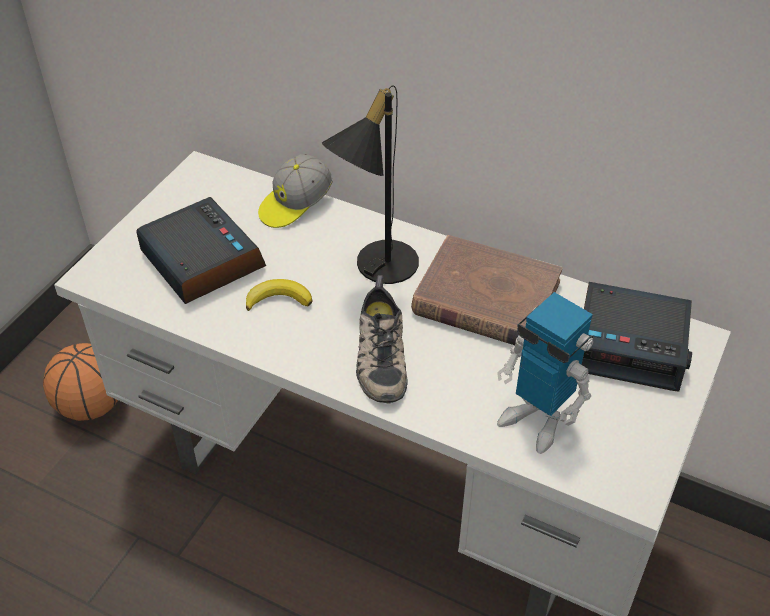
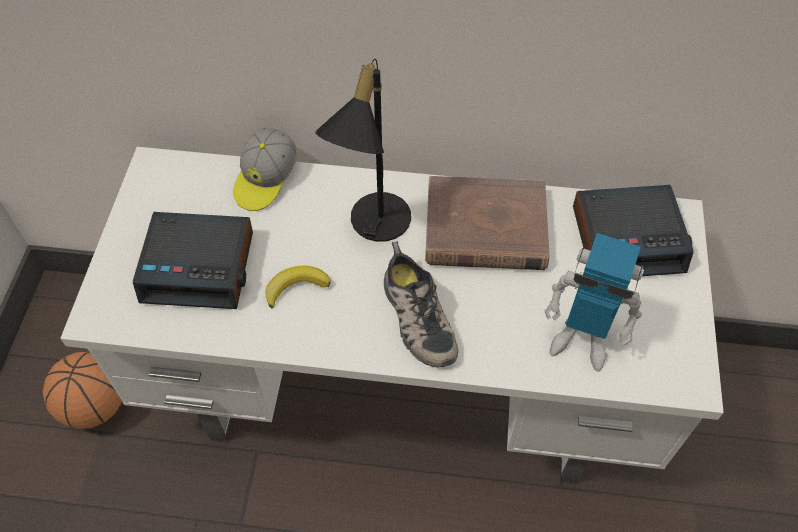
camera: 20 degrees left, 10 degrees up
alarm clock [136,197,266,304] -> alarm clock turned 150 degrees clockwise [133,212,253,309]

